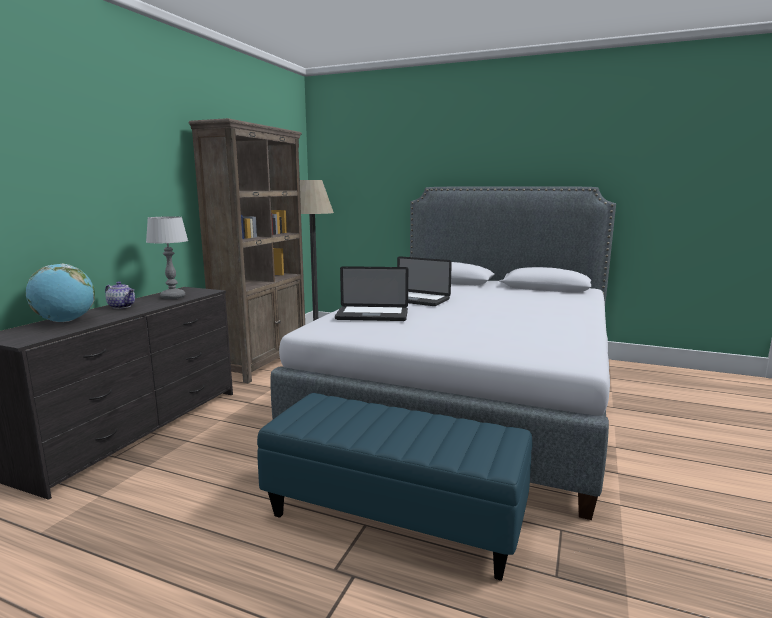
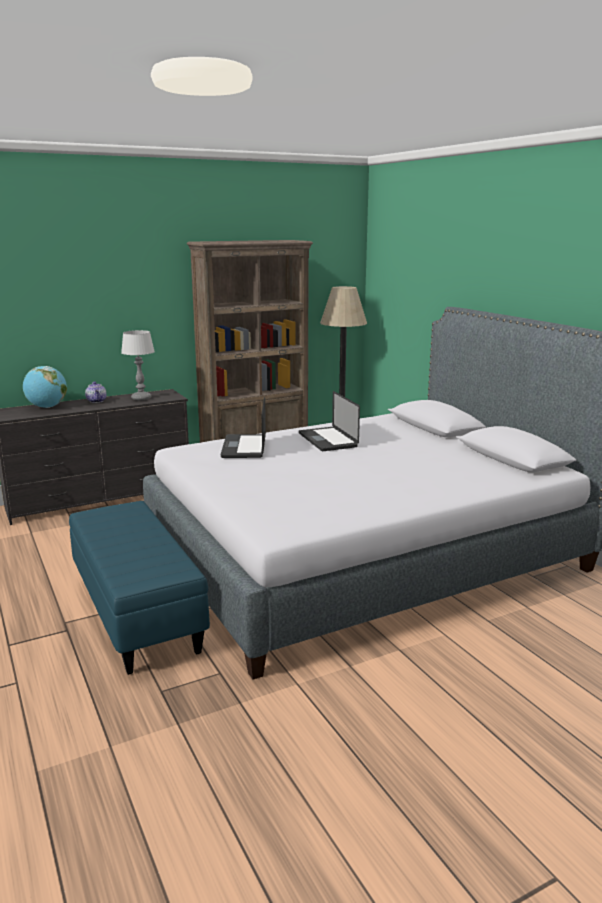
camera: 40 degrees right, 5 degrees up
laptop [335,266,408,321] -> laptop turned 45 degrees clockwise [221,397,266,458]

